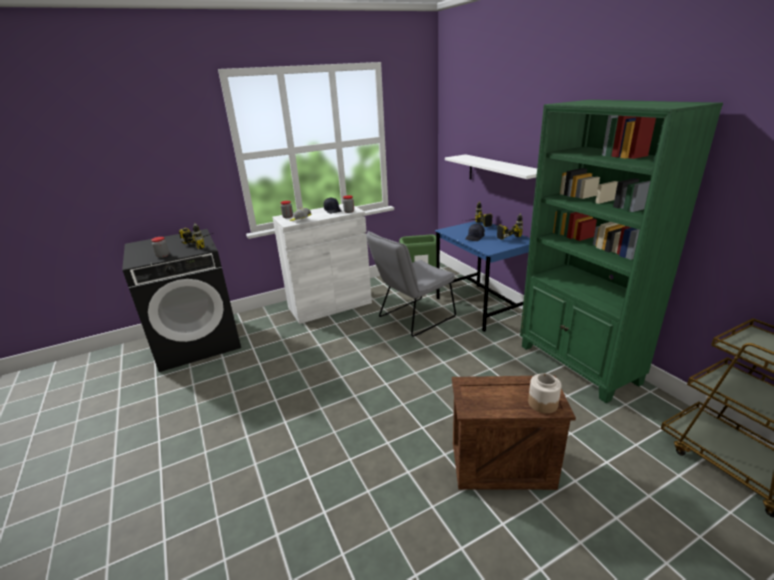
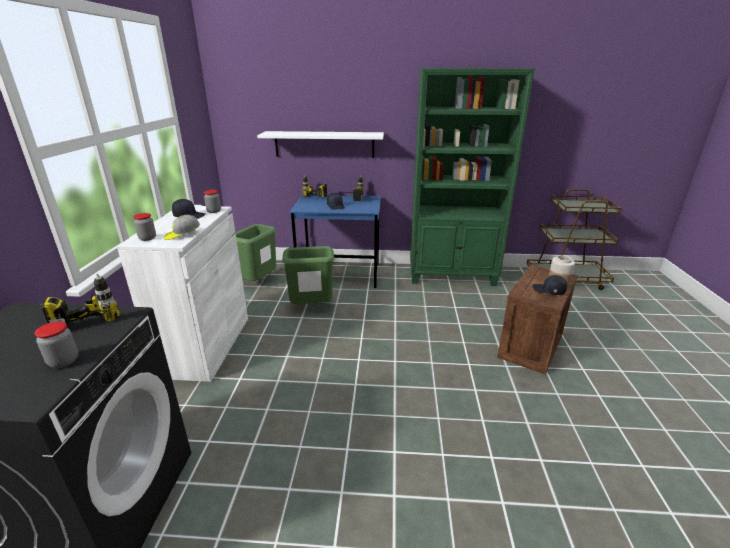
camera: 60 degrees left, 0 degrees up
grey chair [366,231,456,337] -> green trash can [282,246,335,304]
none -> black cap [532,275,567,295]

